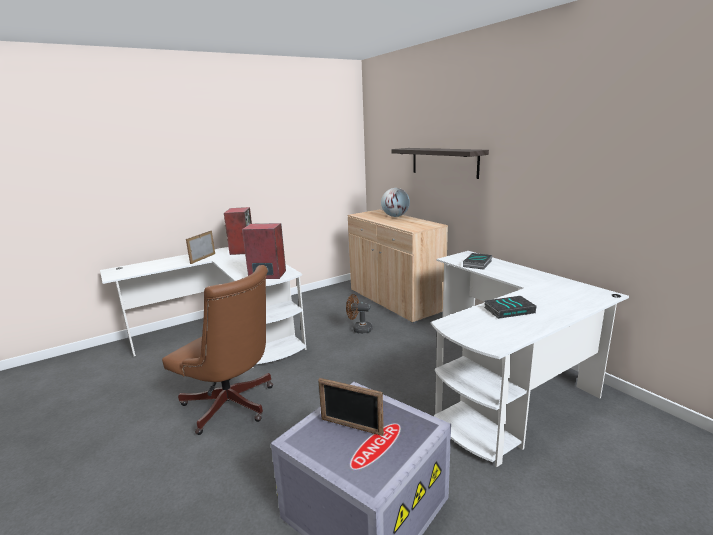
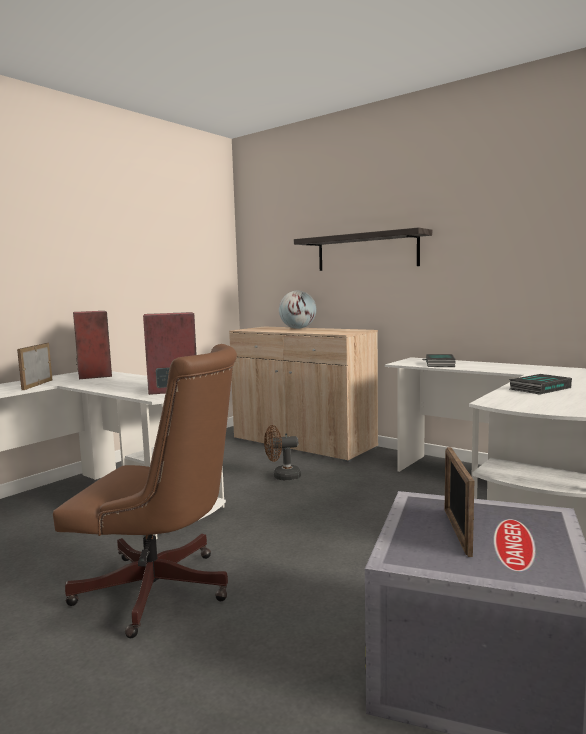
camera: 20 degrees left, 10 degrees down
picture frame [318,378,384,436] -> picture frame turned 90 degrees clockwise [445,447,474,557]

